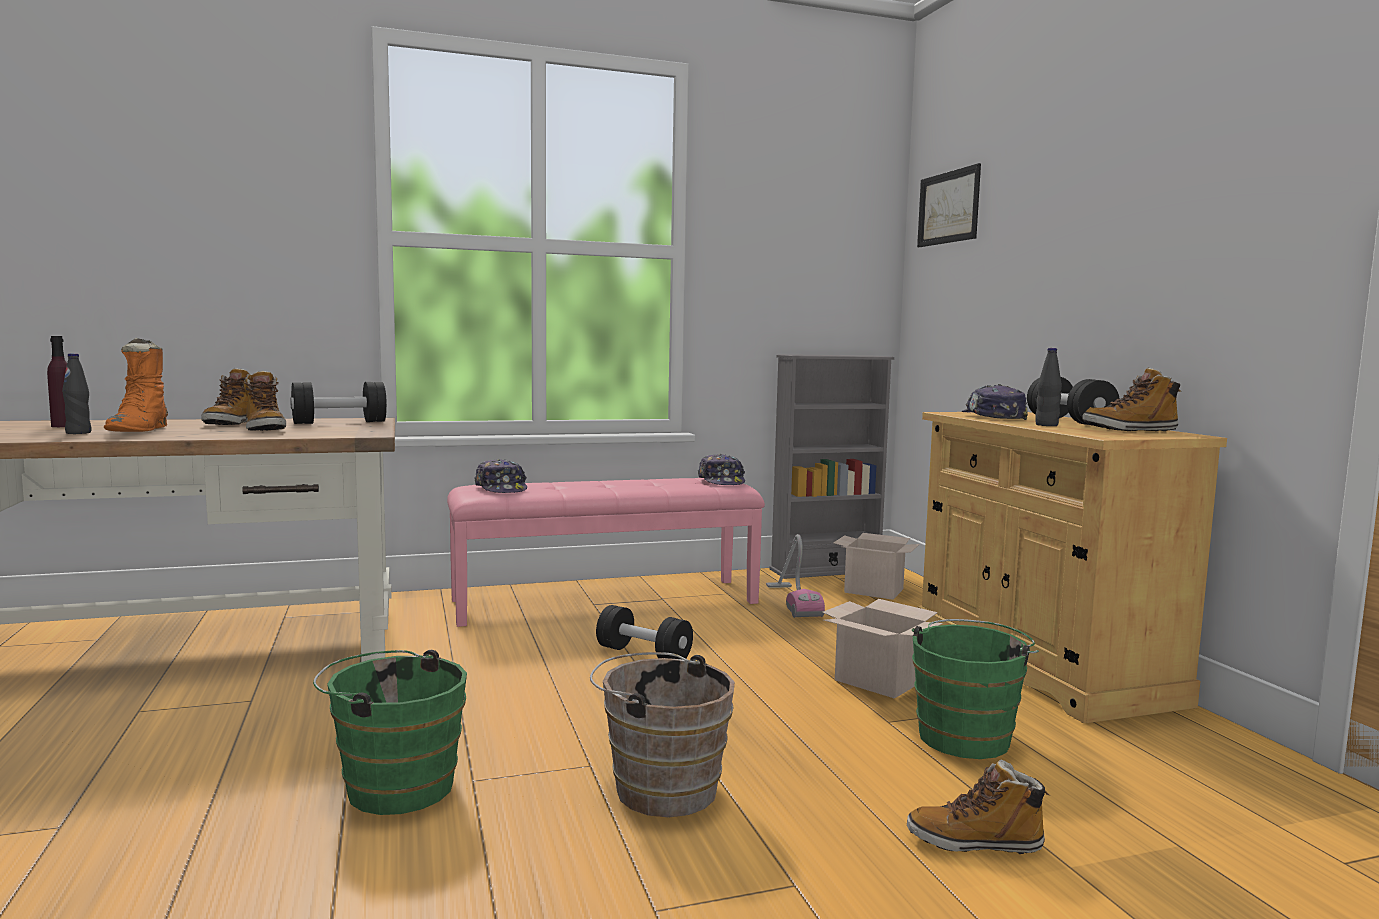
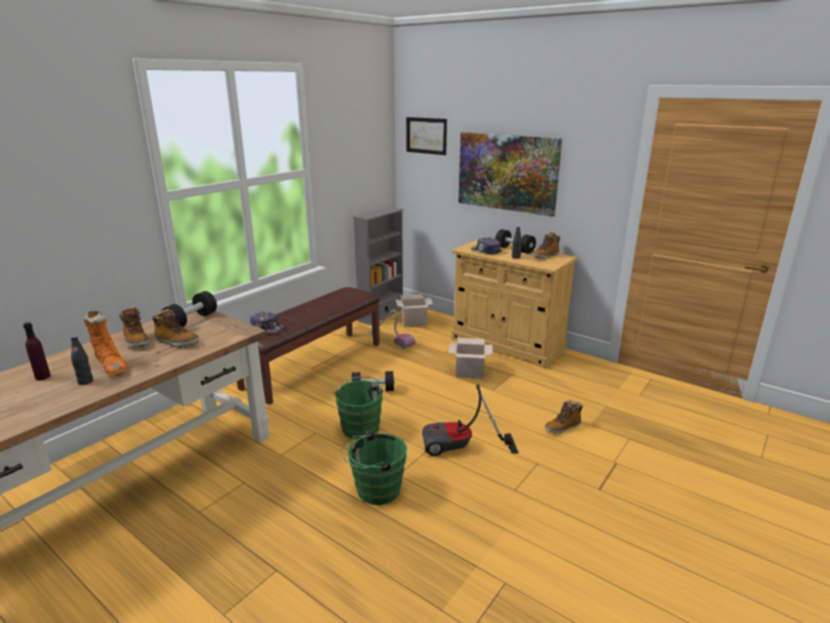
camera: 35 degrees left, 15 degrees up
pink bench [447,478,765,627] -> brown bench [237,287,380,405]
brown bucket [590,652,735,817] -> vacuum cleaner [422,384,518,456]
cap [698,453,745,485] -> none
green bucket [912,619,1039,759] -> green bucket moved to [333,377,386,440]
none -> picture [458,132,562,217]

